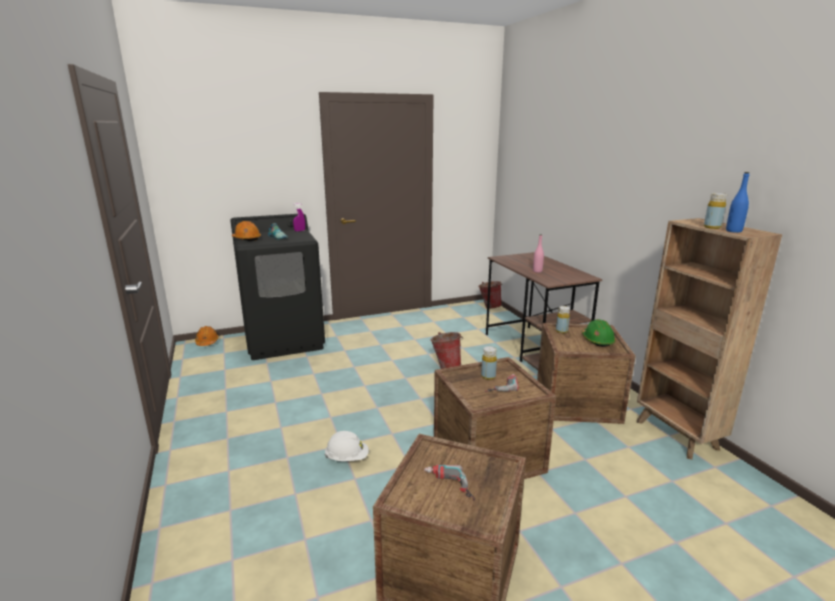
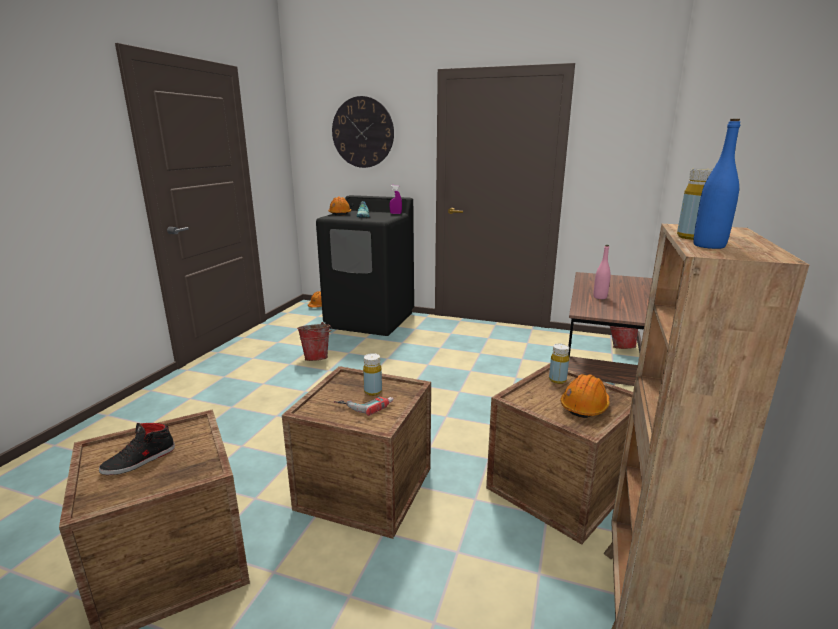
camera: 40 degrees right, 0 degrees up
white hard hat [324,431,369,461] -> none
power drill [424,465,475,501] -> black shoe [99,423,175,475]
bucket [431,332,463,369] -> bucket moved to [297,322,332,361]
green hard hat [582,319,616,347] -> orange hard hat [561,374,610,418]
none -> wall clock [332,96,394,168]

